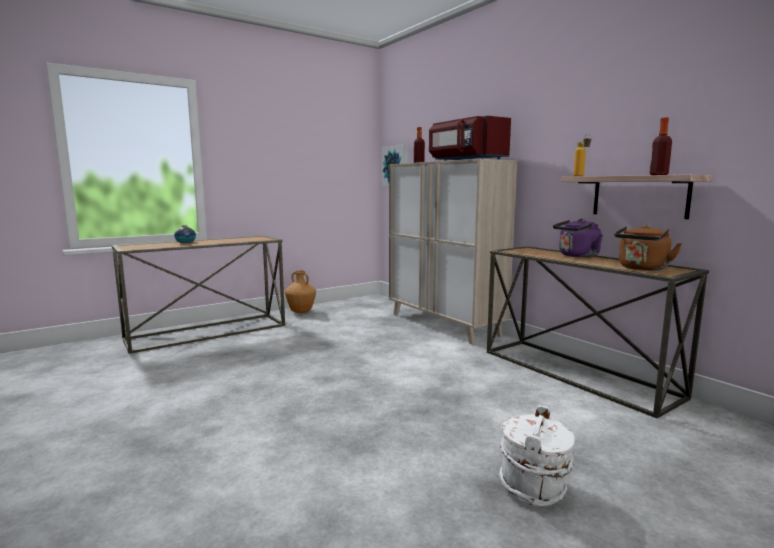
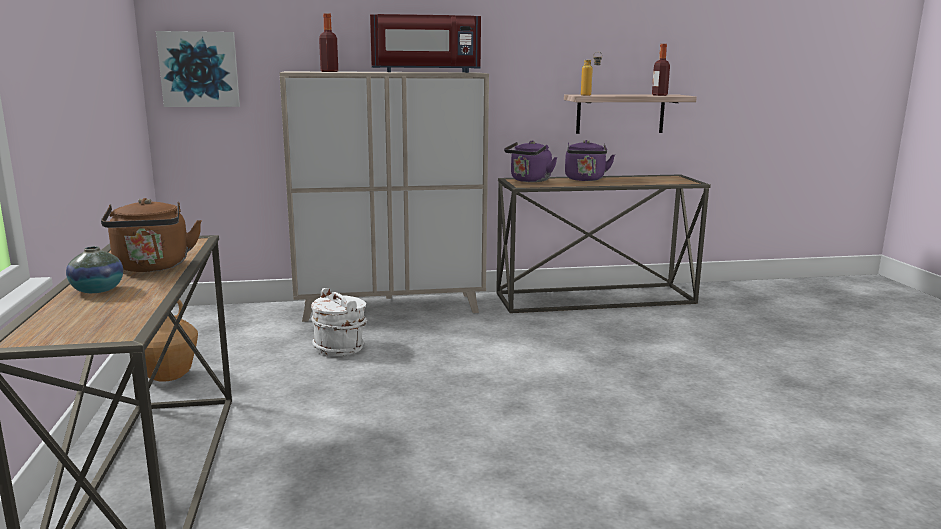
camera: 65 degrees left, 5 degrees up
white bucket [499,405,575,507] -> white bucket moved to [311,288,368,356]
brown kettle [614,225,682,271] -> brown kettle moved to [101,198,202,272]
none -> purple kettle [504,141,557,182]

